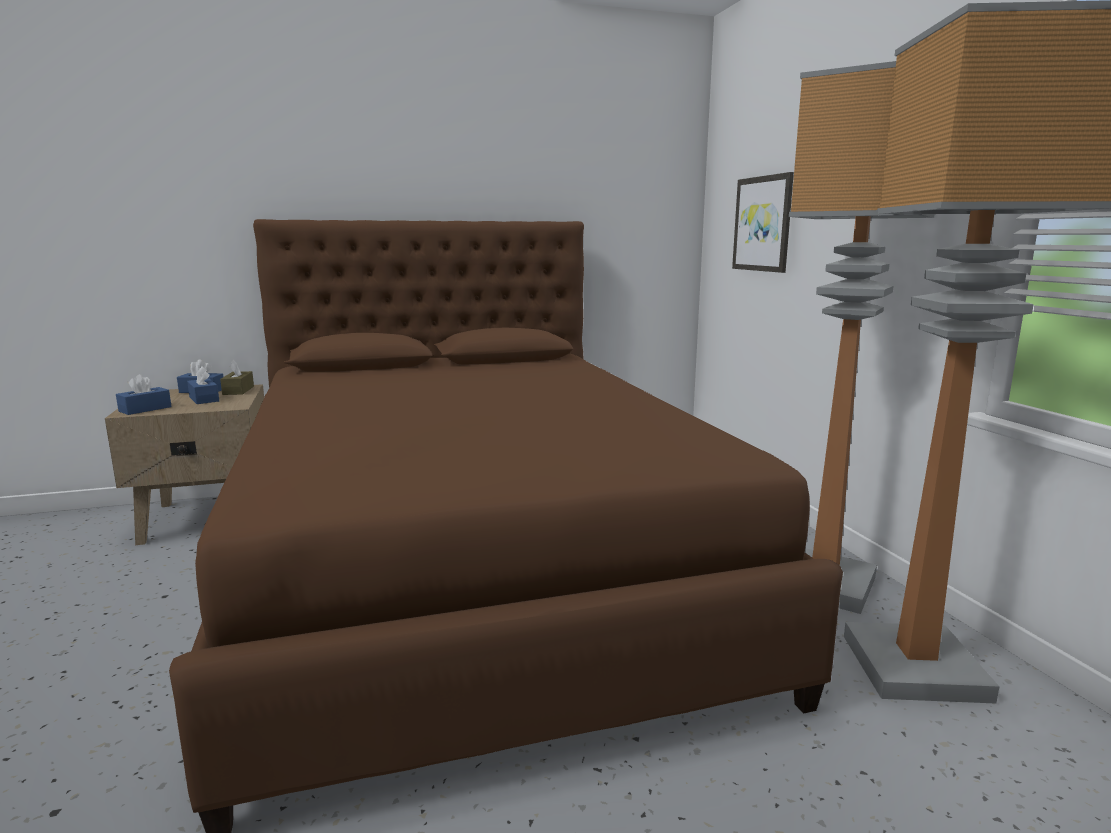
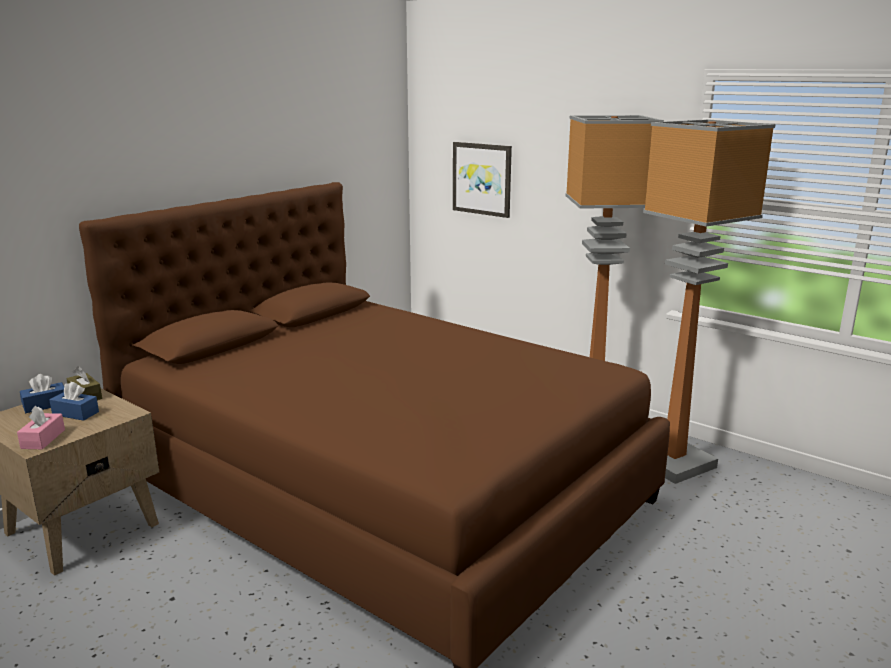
camera: 35 degrees left, 5 degrees up
blue tissue box [116,374,172,415] -> pink tissue box [17,406,65,449]

